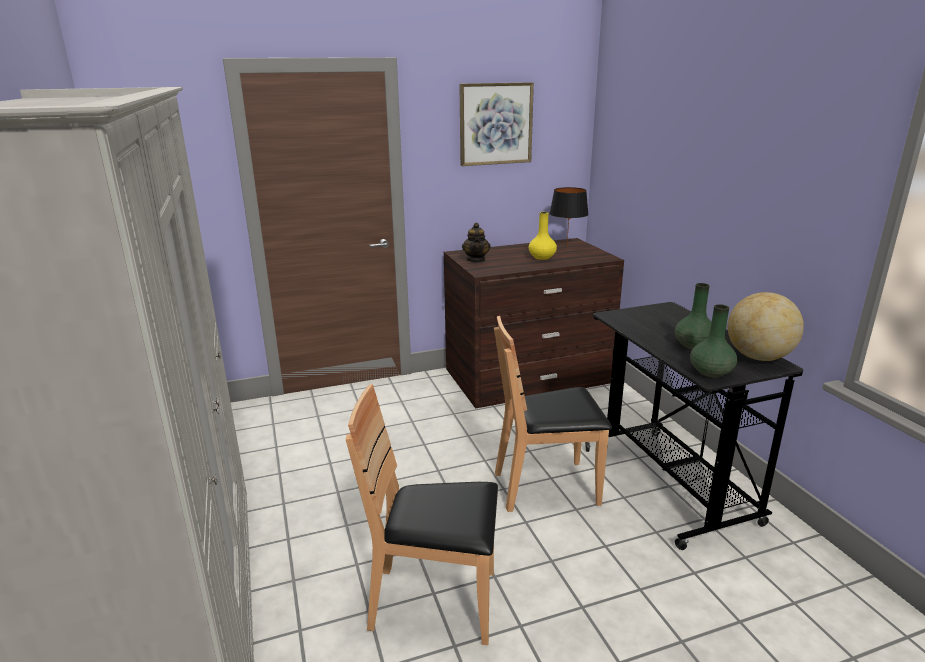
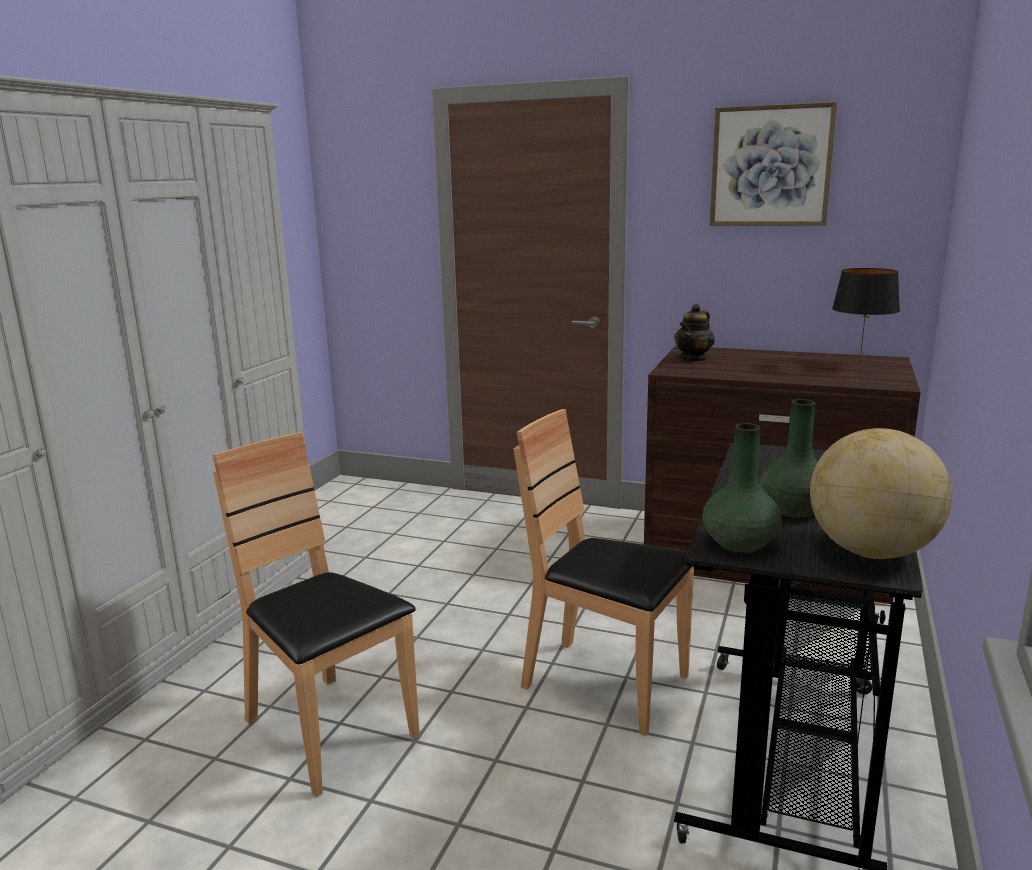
camera: 40 degrees right, 5 degrees down
yellow vase [529,212,557,260] -> none

